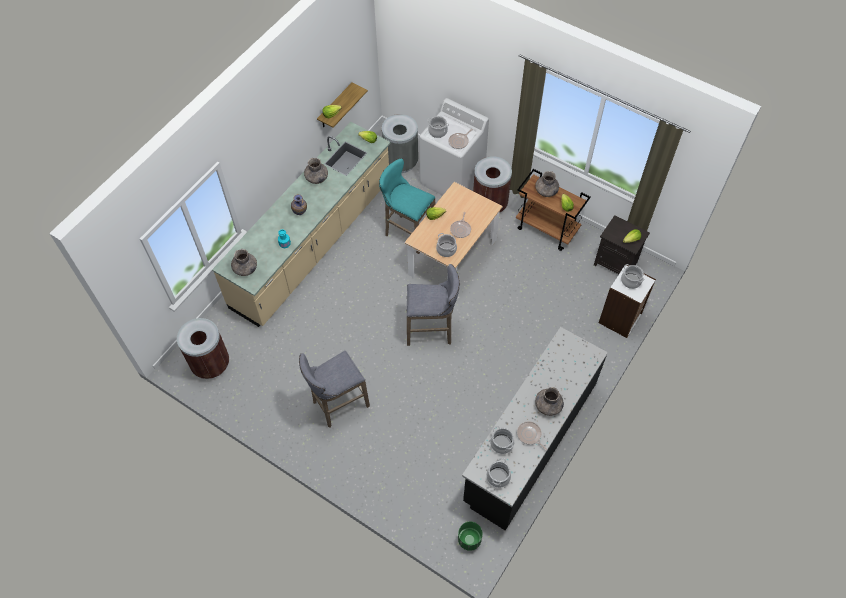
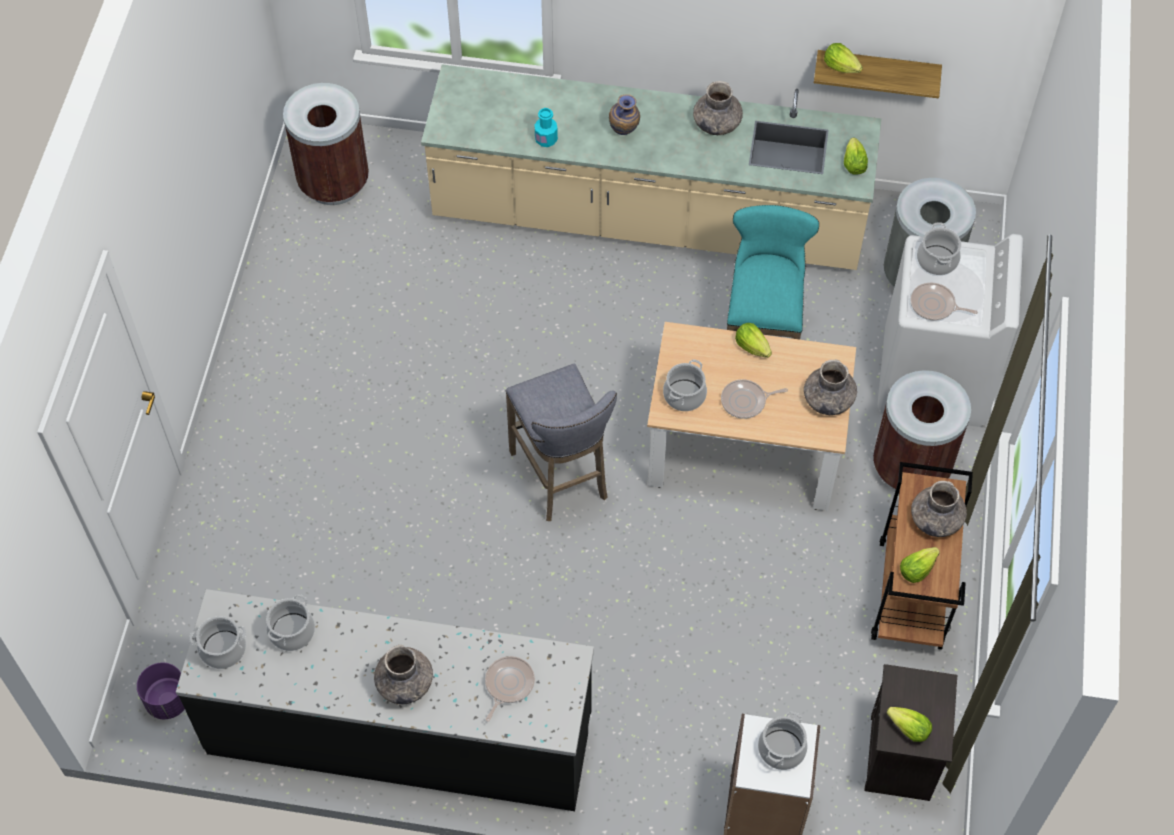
camera: 65 degrees right, 0 degrees up
grey vase [231,249,257,276] -> grey vase moved to [804,359,857,415]
grey stool [299,351,370,428] -> none
green planter [458,522,482,551] -> purple planter [137,663,185,719]
frying pan [517,421,547,450] -> frying pan moved to [485,656,535,722]

